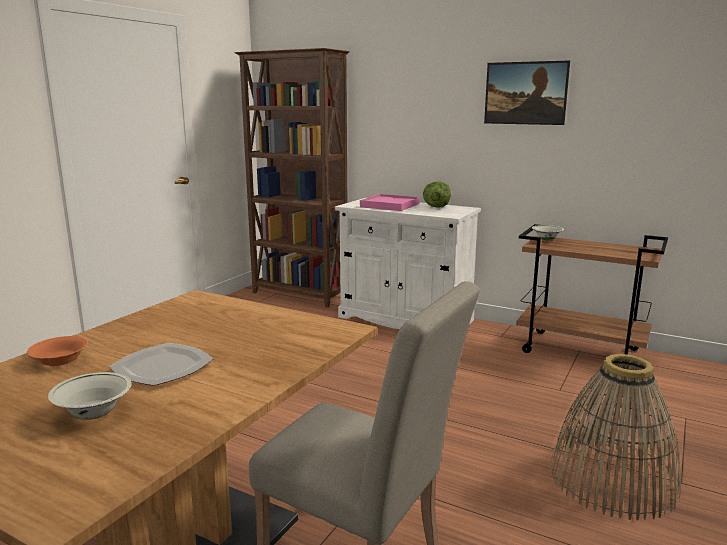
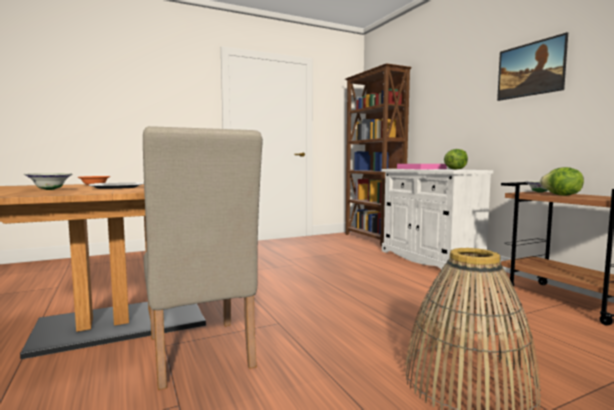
camera: 35 degrees right, 10 degrees down
none -> lettuce [540,167,584,196]

